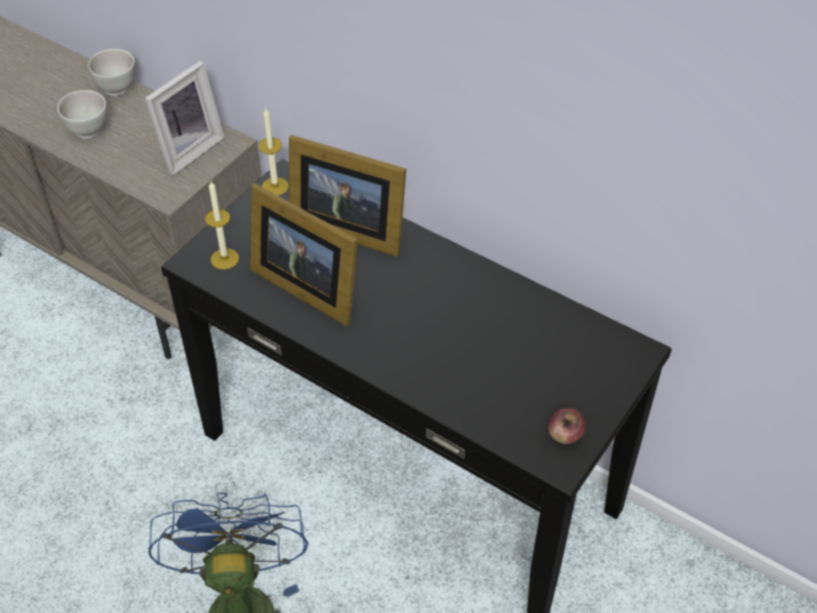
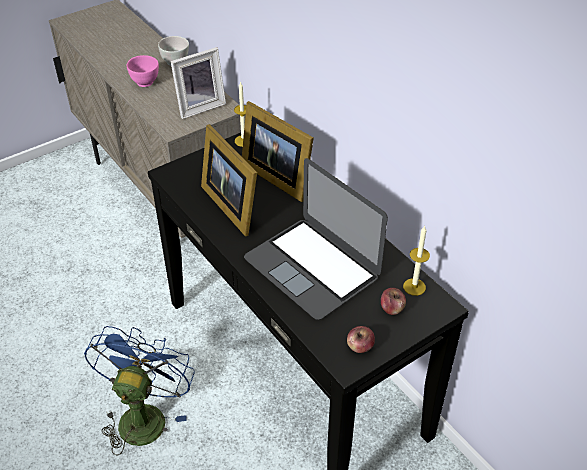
camera: 20 degrees right, 5 degrees down
white bowl [57,90,107,139] -> pink bowl [127,55,159,87]
candle [205,181,239,270] -> candle moved to [403,225,430,296]
none -> laptop [244,158,388,320]
none -> apple [381,288,406,315]

